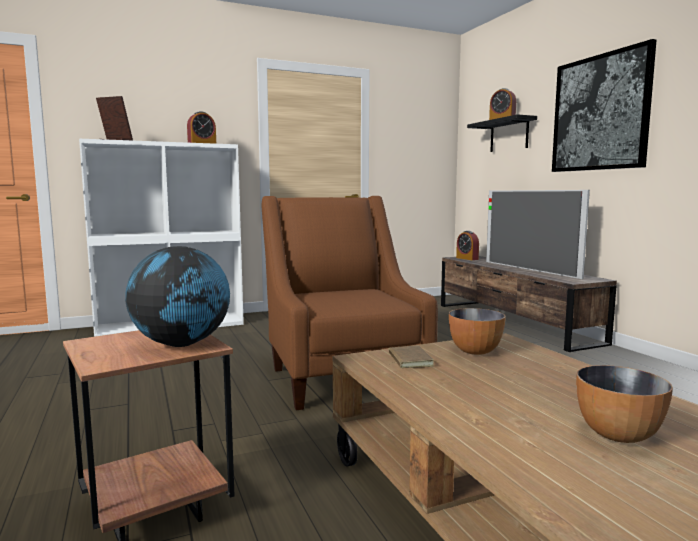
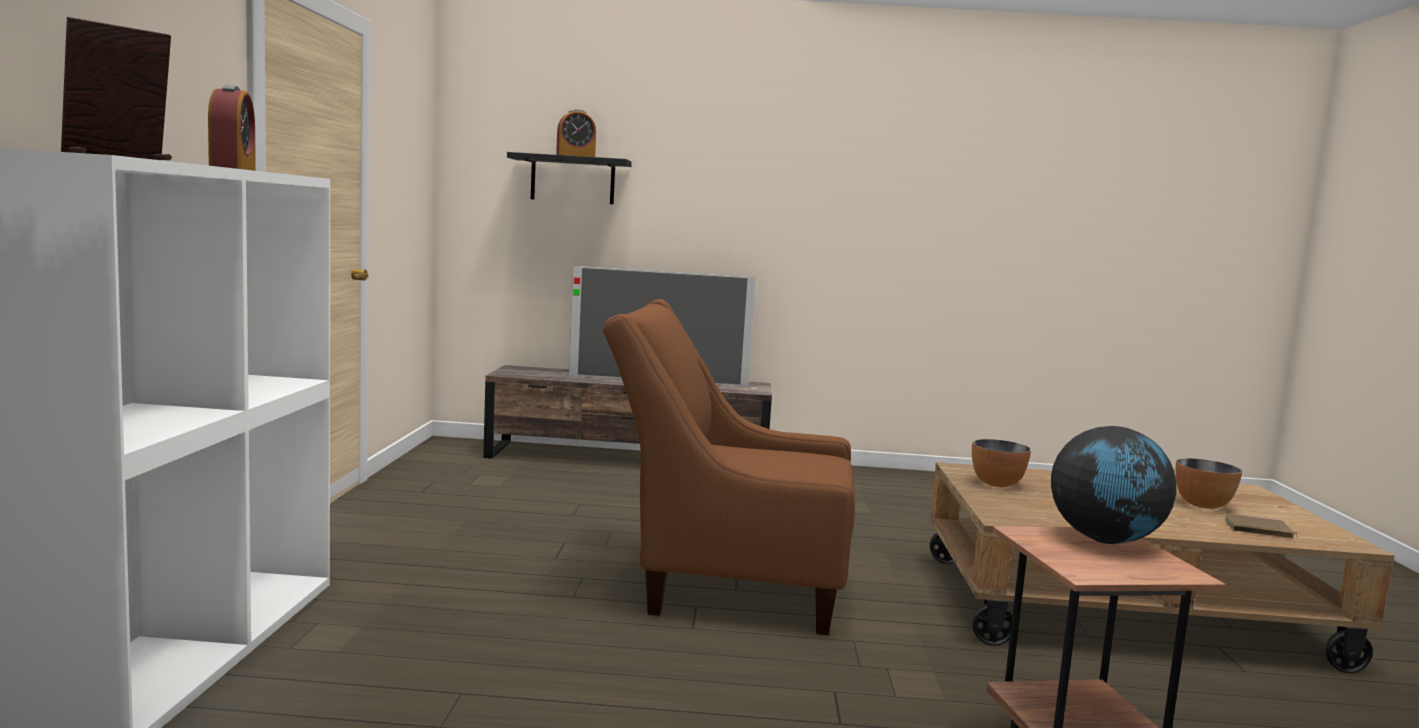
camera: 65 degrees left, 0 degrees up
brown book [389,345,434,368] -> brown book moved to [1225,514,1297,538]
alarm clock [456,231,479,260] -> none
picture [552,39,656,172] -> none

